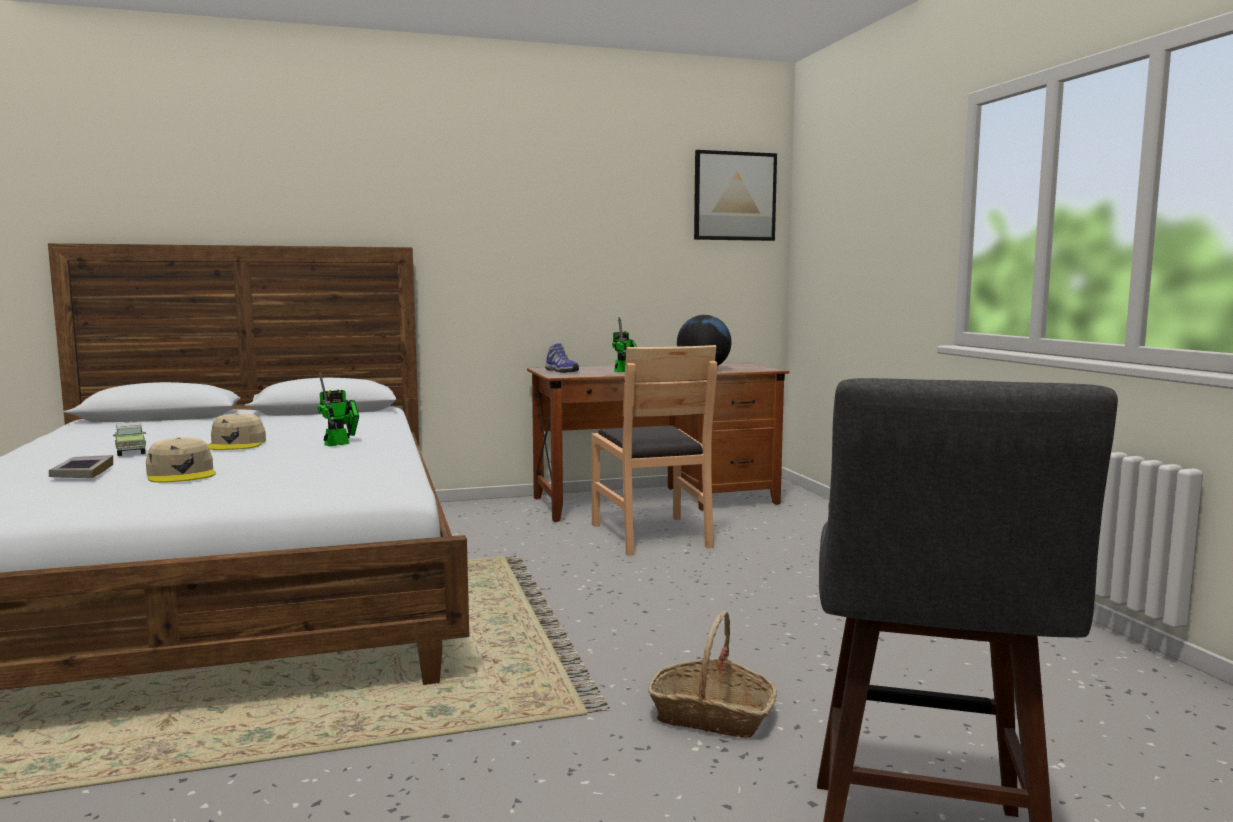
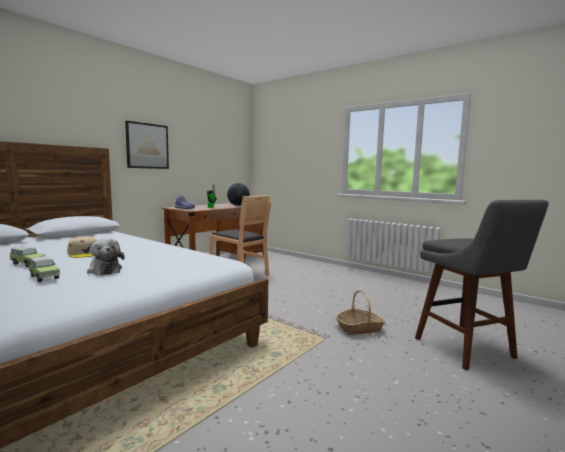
camera: 35 degrees left, 0 degrees up
book [49,455,113,478] -> toy car [29,256,60,282]
beige cap [146,437,216,483] -> plush toy [87,238,125,275]
toy robot [317,372,359,446] -> none
picture [694,150,777,241] -> picture moved to [125,121,169,169]

